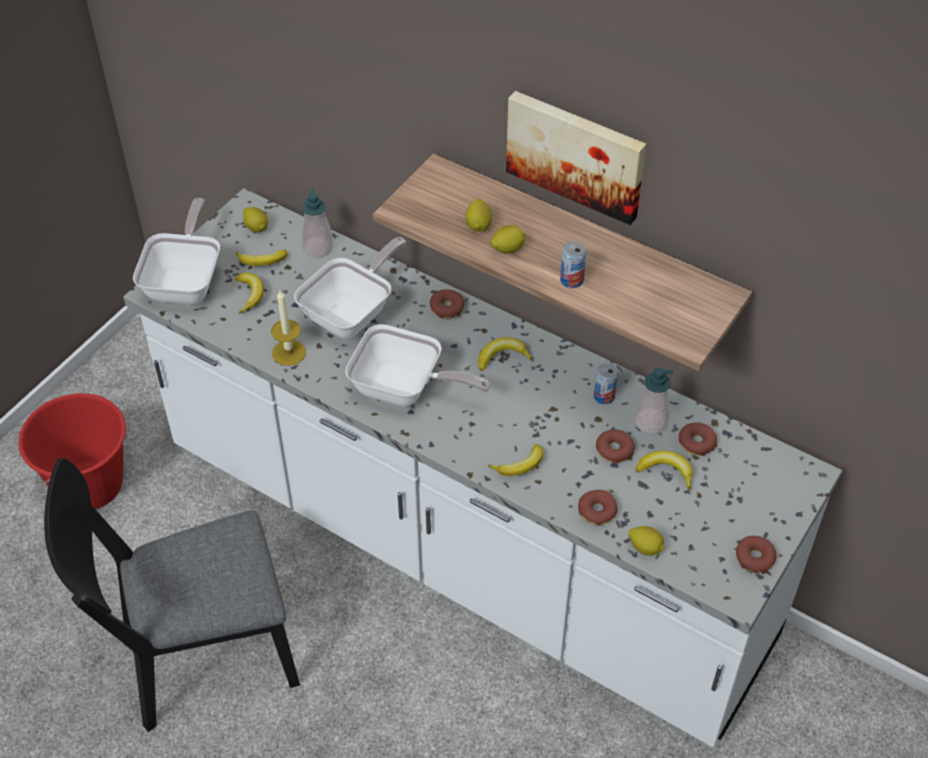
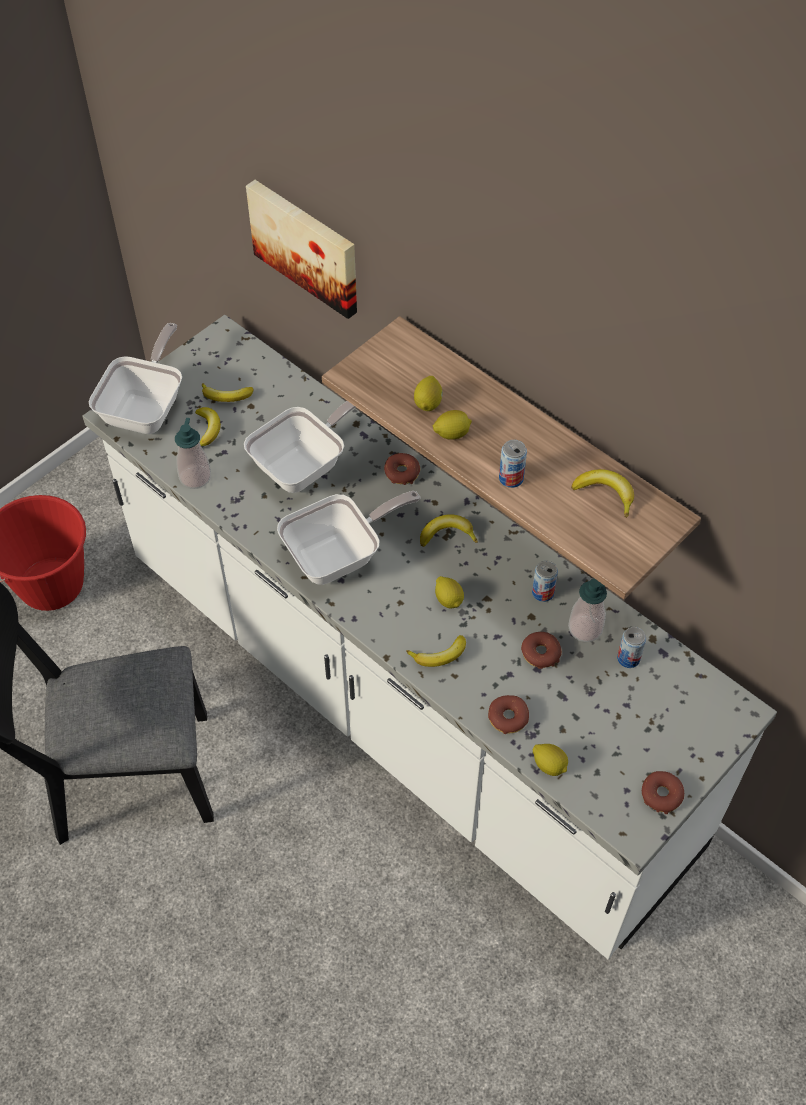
camera: 10 degrees right, 5 degrees up
lemon [243,207,268,232] -> lemon moved to [435,576,464,608]
candle [271,290,306,366] -> none
soap dispenser [302,188,333,258] -> soap dispenser moved to [175,418,211,489]
frying pan [345,324,491,406] -> frying pan turned 60 degrees counterclockwise [277,491,420,585]
picture [506,91,646,225] -> picture moved to [246,180,357,319]
banana [636,451,693,491] -> banana moved to [571,469,634,518]
donut [679,422,717,456] -> can [617,627,646,668]

